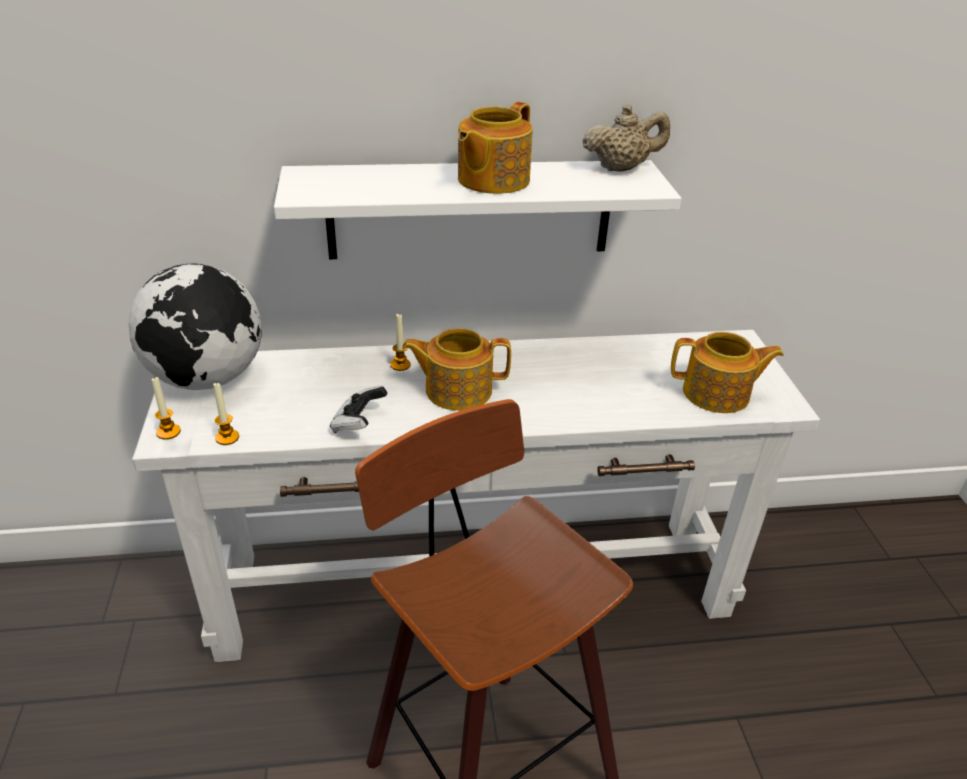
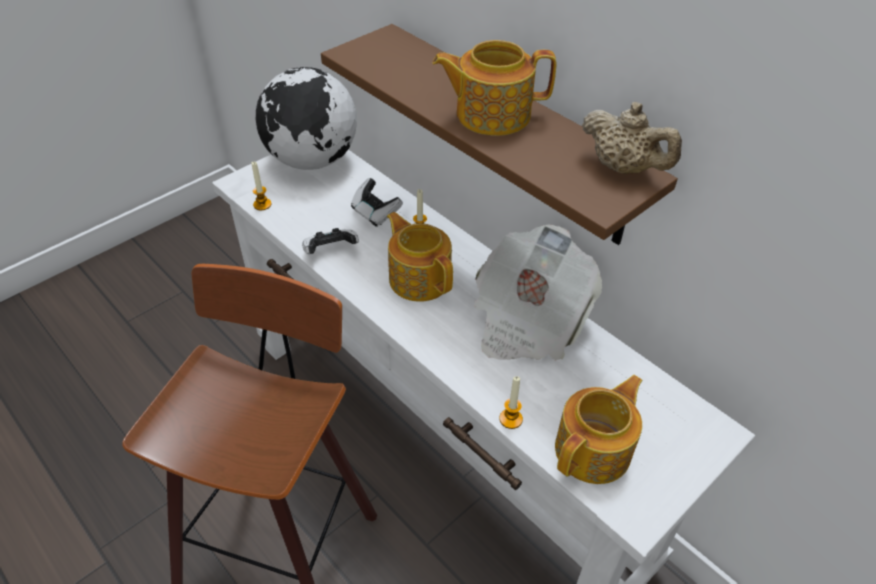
camera: 55 degrees right, 10 degrees up
candle [152,376,181,440] -> candle moved to [499,376,523,429]
white shelf [274,160,681,259] -> brown shelf [321,24,678,245]
teapot [671,332,784,413] -> teapot turned 105 degrees counterclockwise [555,375,642,484]
none -> game controller [351,178,403,227]
none -> newspaper [474,224,602,360]

